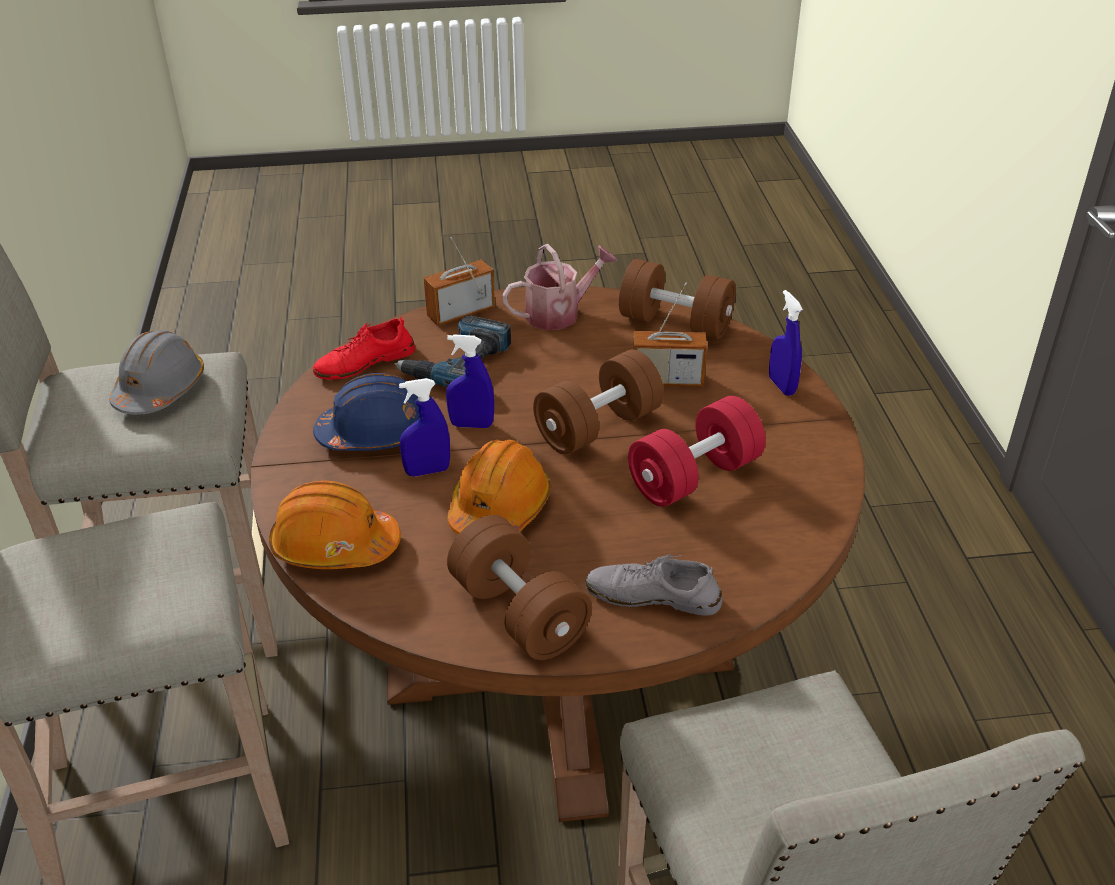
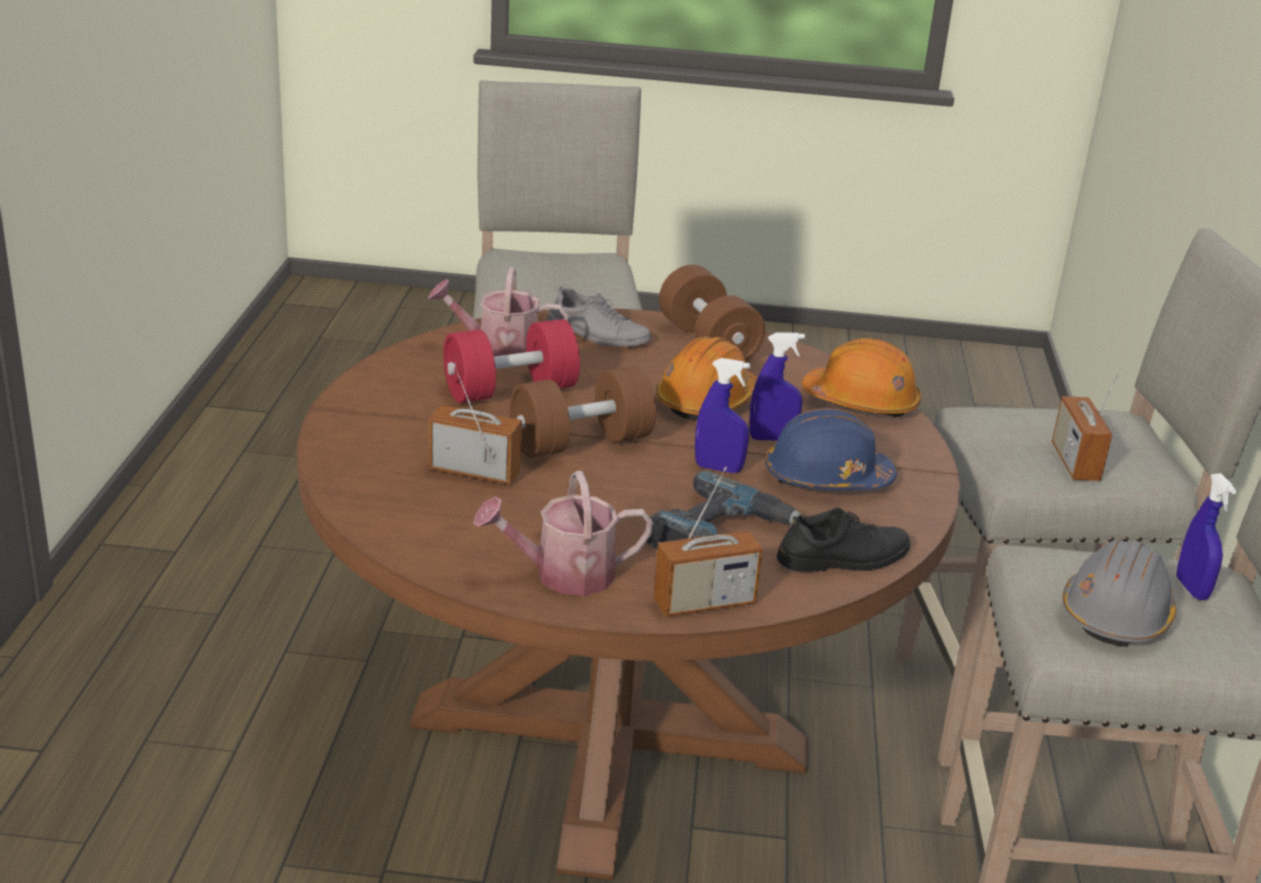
camera: 170 degrees left, 10 degrees down
red shoe [313,317,415,380] -> black shoe [777,508,910,572]
brown dumbbell [619,259,736,339] -> none
blue spray bottle [769,290,803,396] -> blue spray bottle moved to [1176,473,1236,600]
none -> watering can [428,267,568,356]
none -> radio [1052,367,1122,481]

